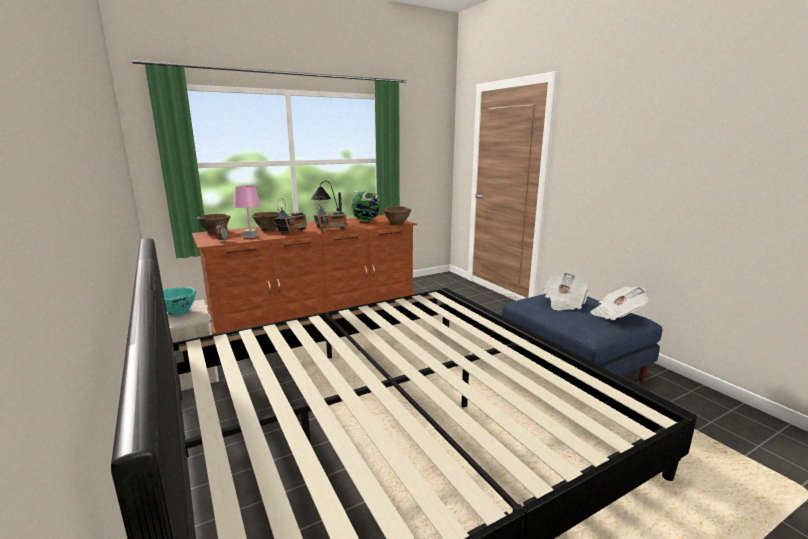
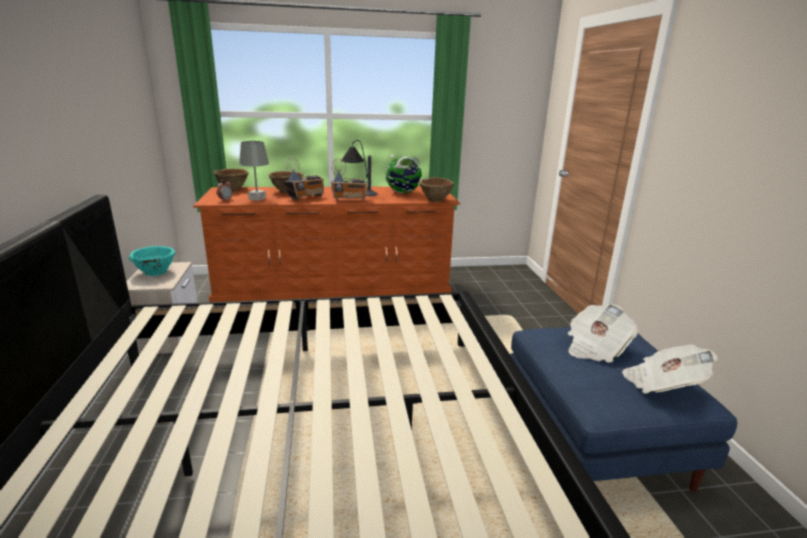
camera: 20 degrees right, 5 degrees up
pink table lamp [233,186,261,238] -> grey table lamp [239,141,269,201]

